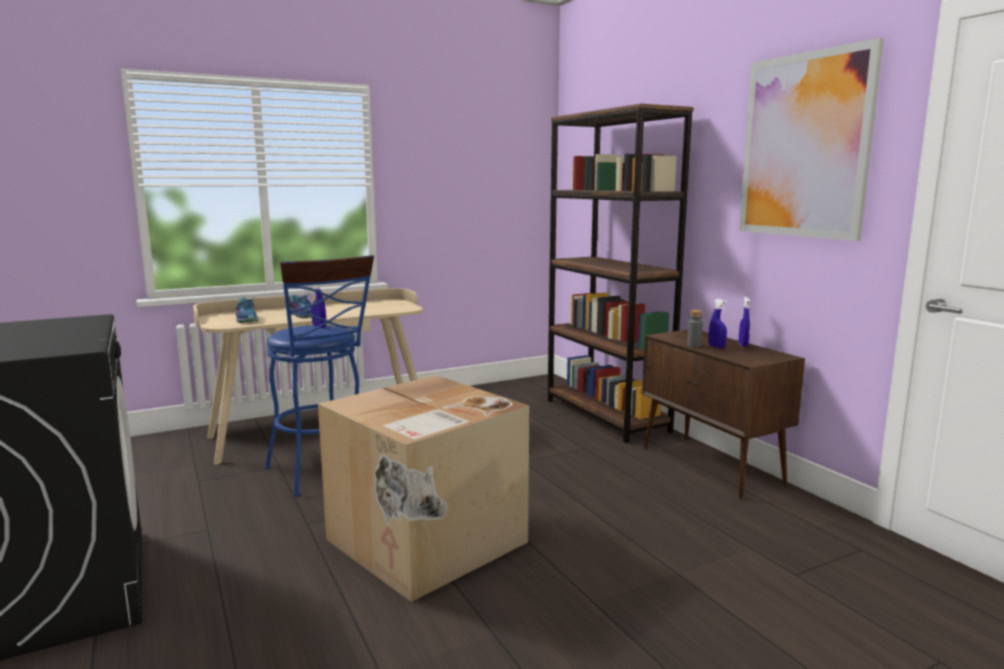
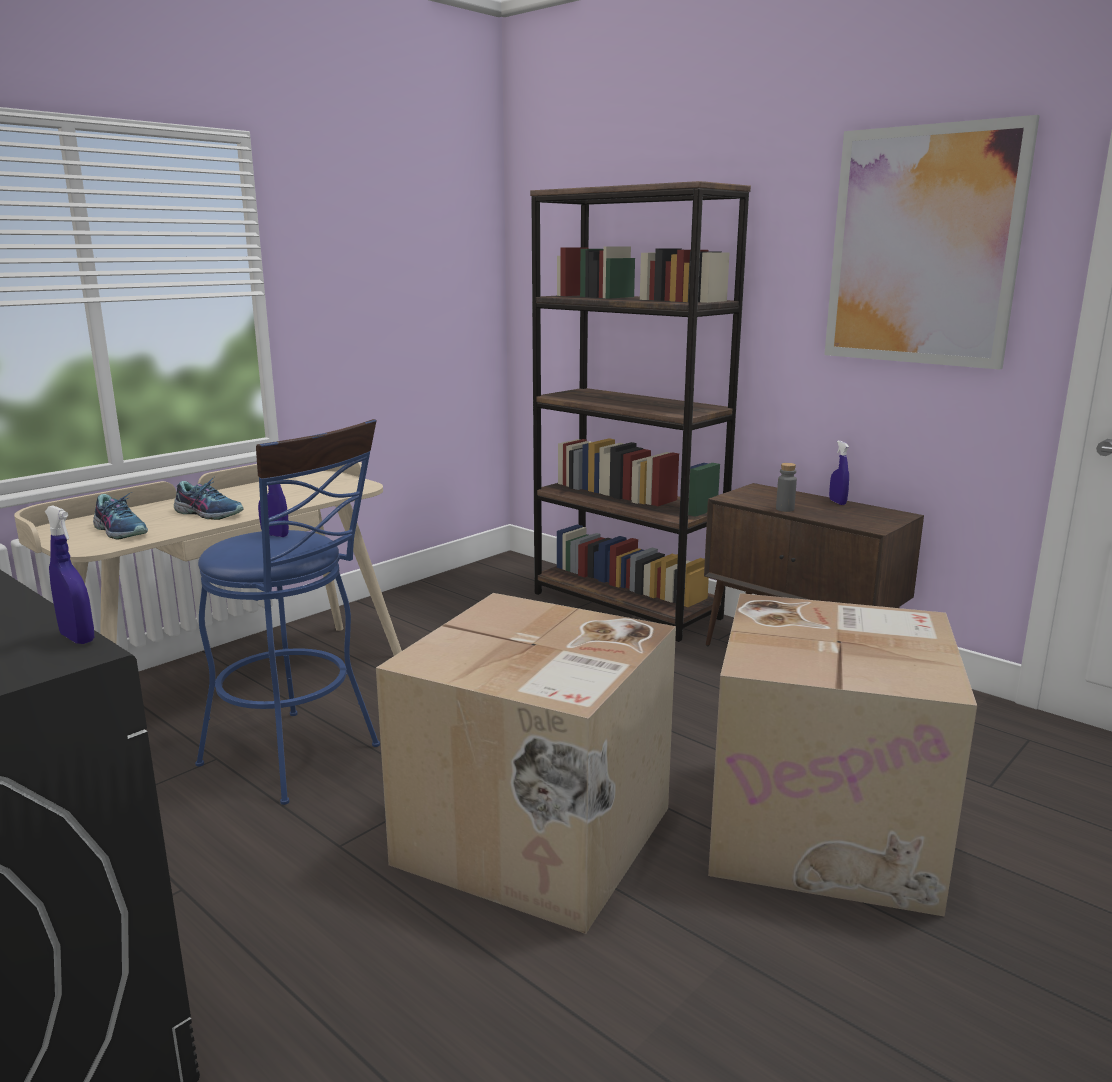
camera: 20 degrees left, 5 degrees up
blue spray bottle [708,299,727,348] -> blue spray bottle moved to [45,506,94,644]
none -> cardboard box [708,593,977,917]

